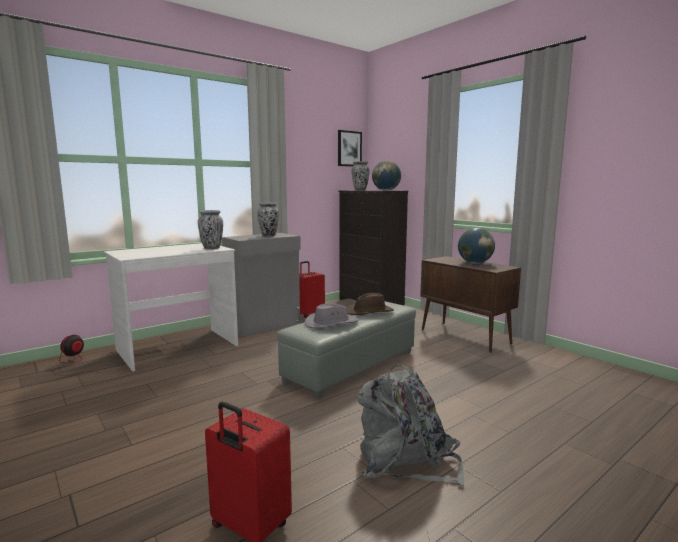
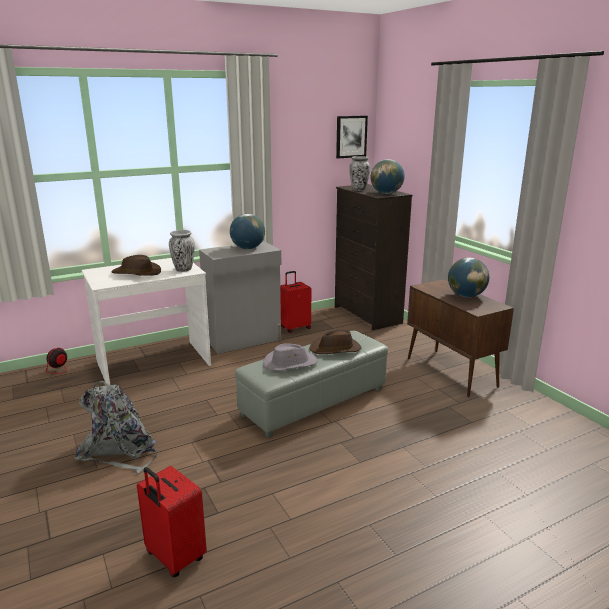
camera: 10 degrees right, 10 degrees up
vase [257,203,279,236] -> globe [230,214,265,249]
grey backpack [358,364,464,486] -> grey backpack moved to [75,381,157,474]
none -> brown hat [112,255,161,276]

